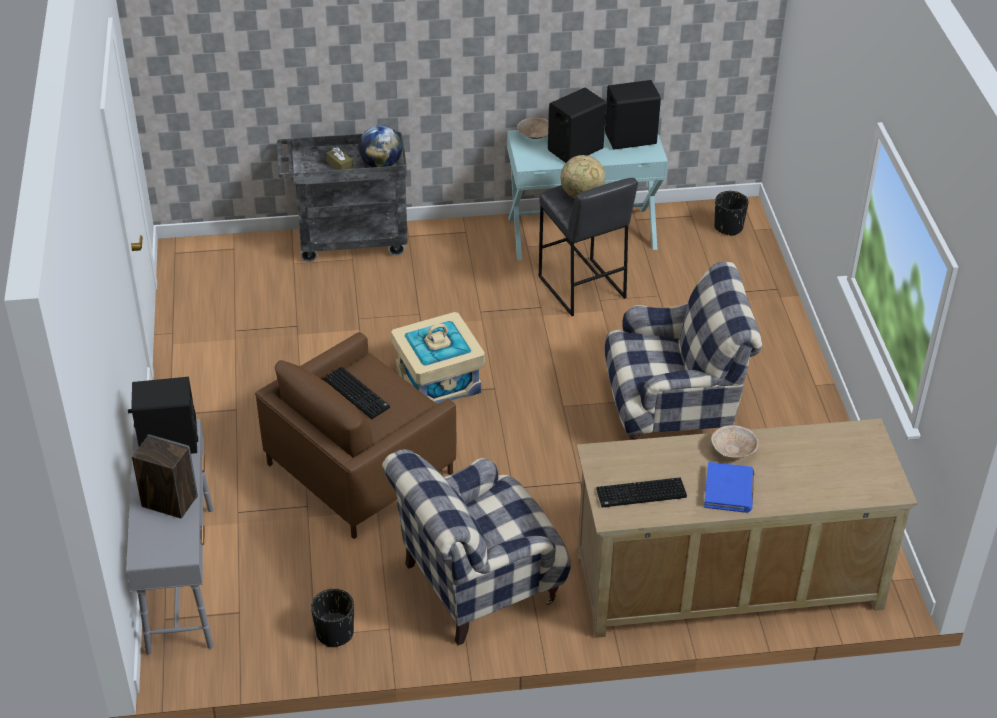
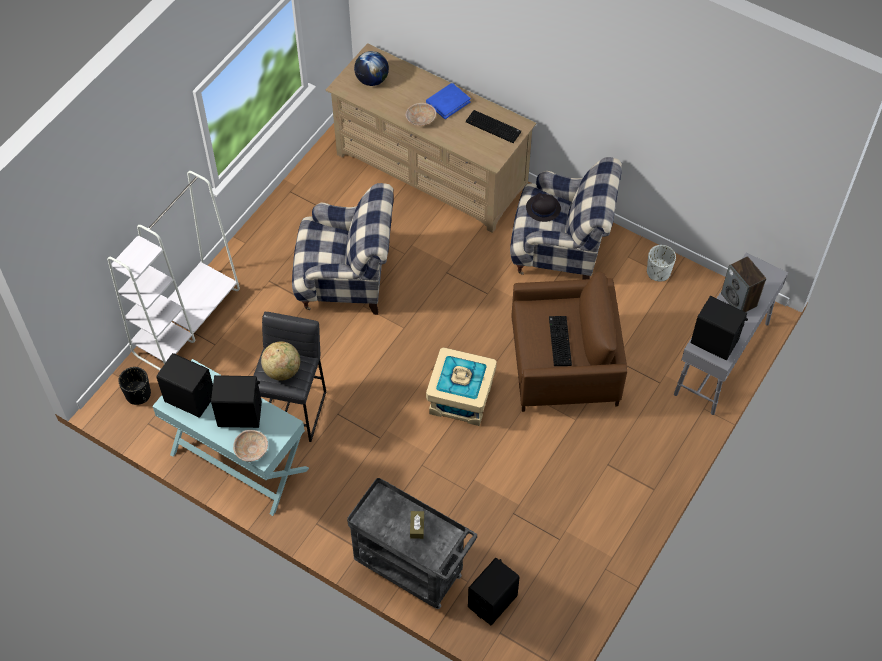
camera: 140 degrees left, 15 degrees up
black planter [311,589,354,647] -> white planter [647,245,676,281]
globe [359,125,402,167] -> globe moved to [354,51,389,86]
armchair [604,262,762,440] -> armchair turned 150 degrees clockwise [292,183,394,315]
none -> white clothes rack [107,171,240,370]
none -> black speaker [468,558,520,625]
none -> black hat [526,193,561,222]

